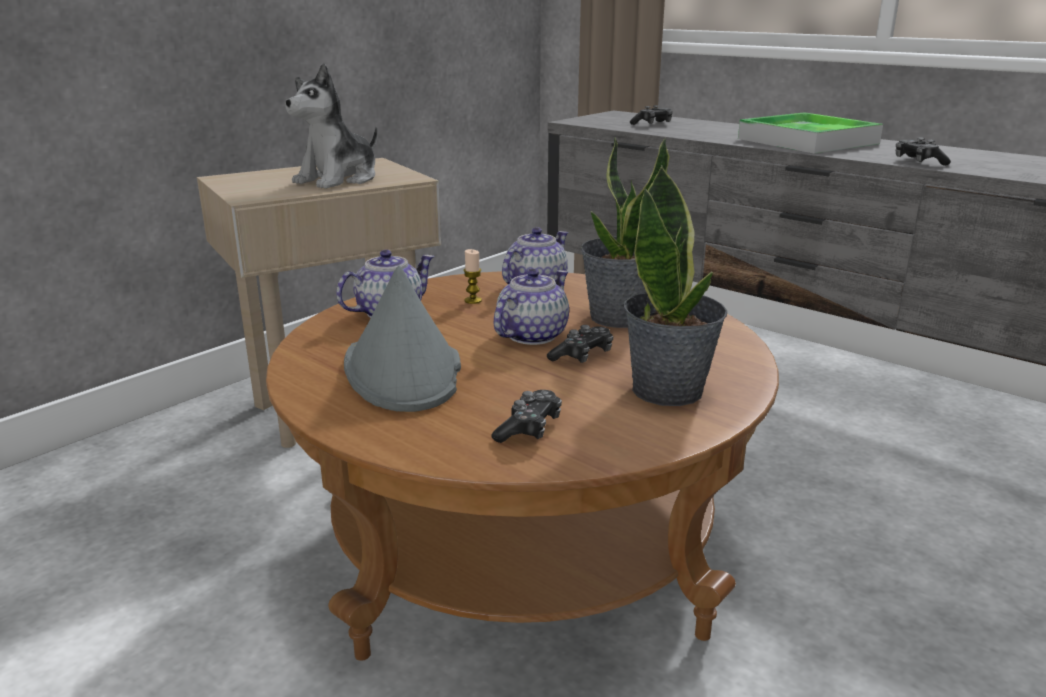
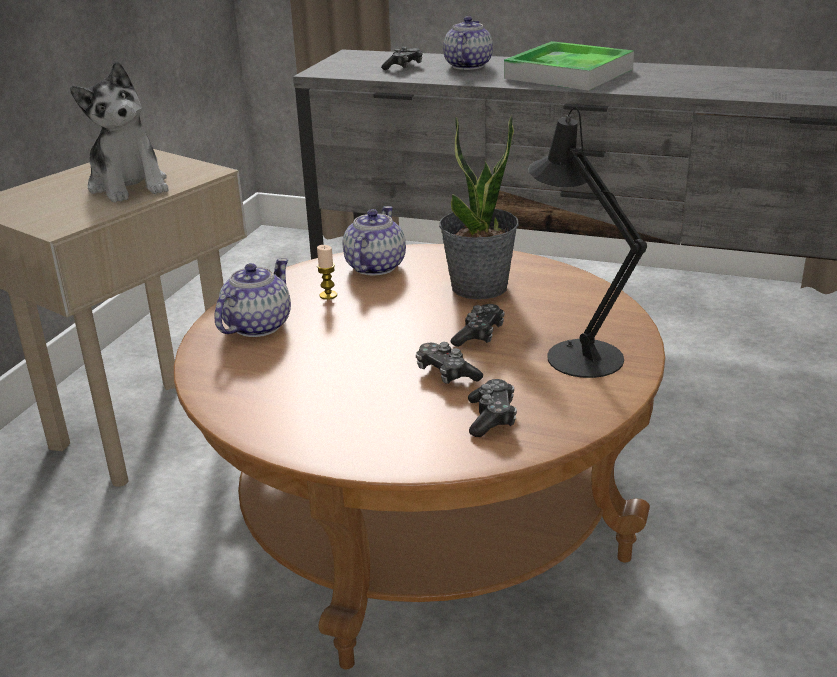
camera: 20 degrees left, 5 degrees up
plush toy [285,63,378,189] -> plush toy turned 45 degrees counterclockwise [70,61,169,203]
grey hat [344,265,461,412] -> none
teapot [494,268,569,345] -> teapot moved to [443,16,493,70]
potted plant [623,165,727,406] -> black table lamp [528,107,647,378]
game controller [896,137,951,166] -> game controller moved to [416,342,483,384]

